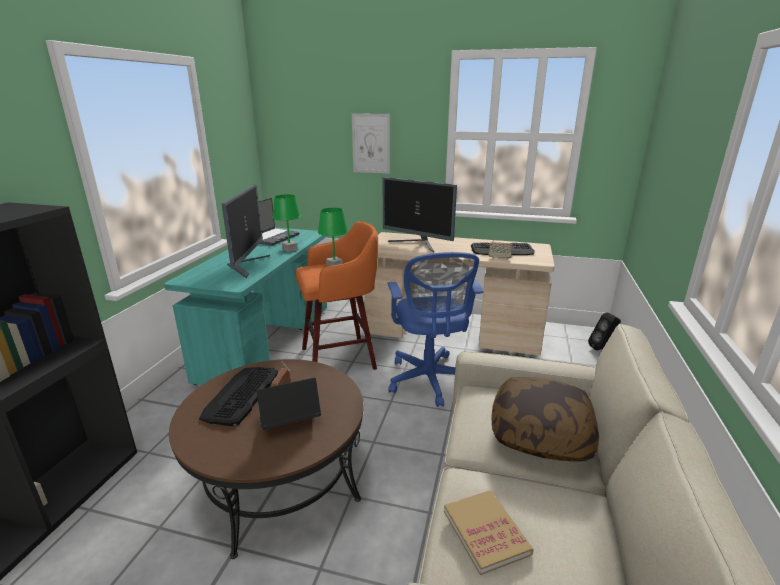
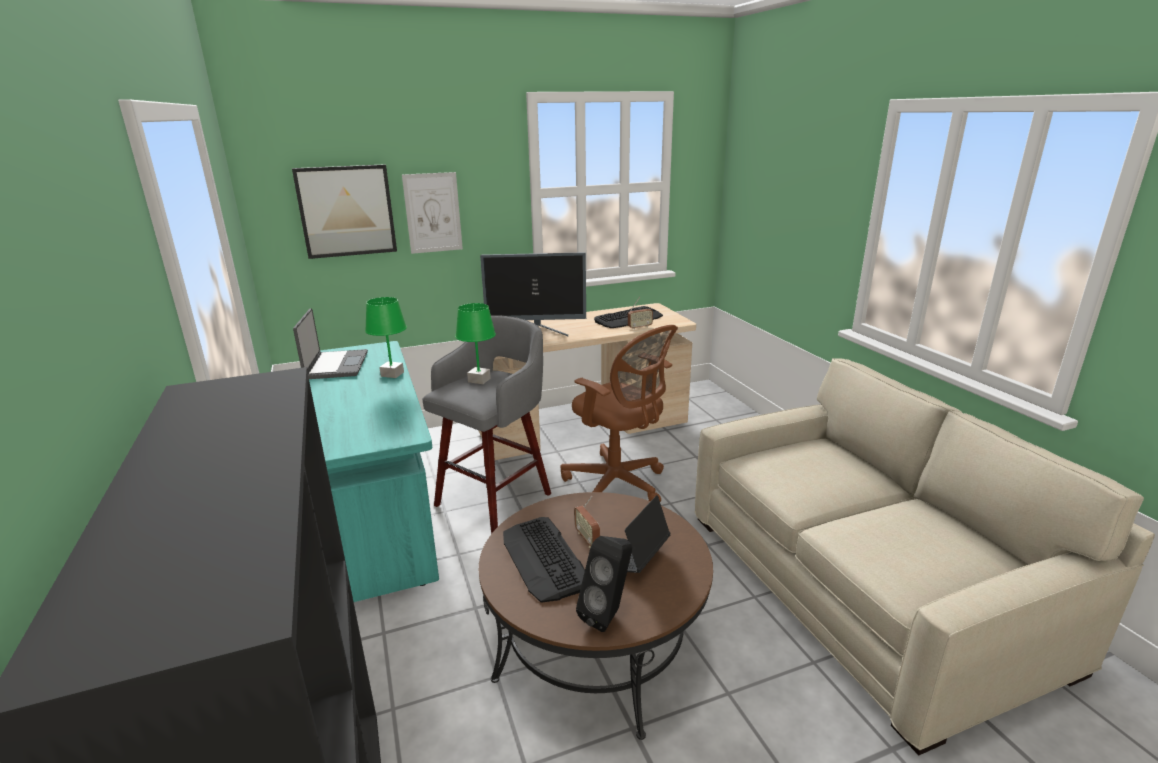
camera: 35 degrees left, 0 degrees up
monitor [222,185,270,278] -> none
orange stool [295,221,378,370] -> grey stool [422,315,551,534]
blue office chair [387,252,483,407] -> brown office chair [561,325,678,502]
book [444,490,534,575] -> none
pillow [491,377,599,462] -> none
black speaker [588,312,621,351] -> black speaker moved to [576,536,632,632]
none -> picture [292,164,397,259]

